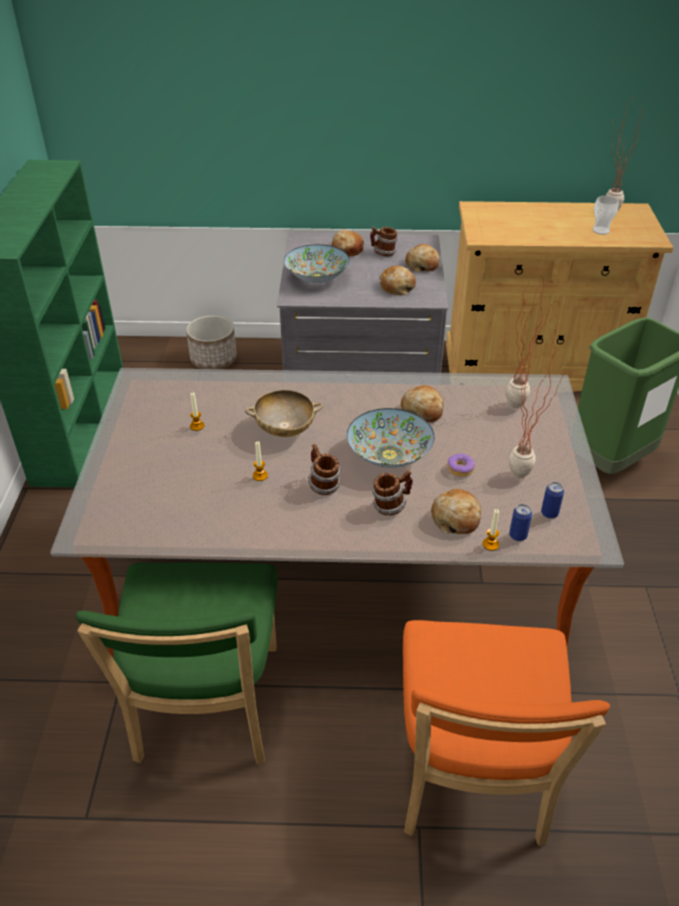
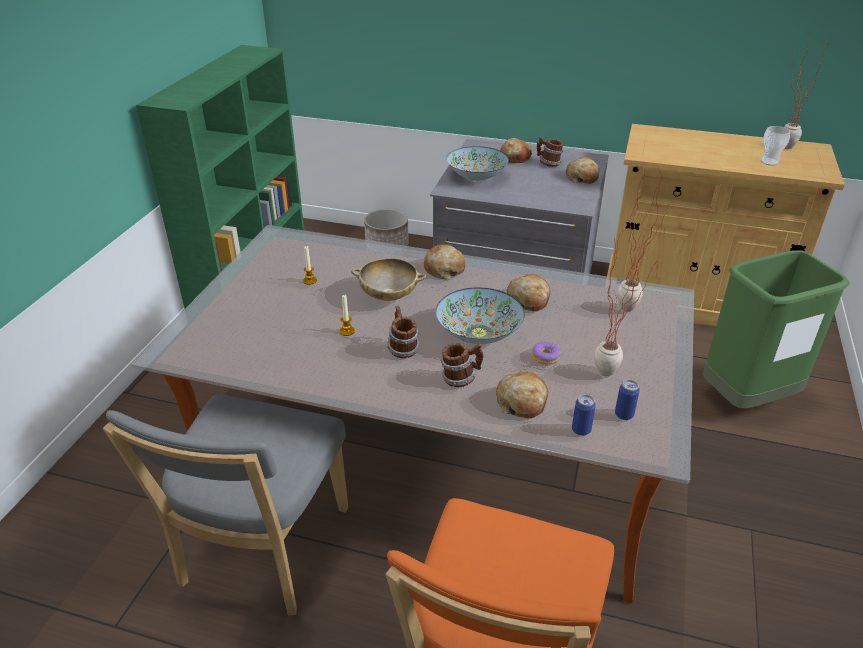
camera: 15 degrees right, 5 degrees down
green chair [75,562,277,764] -> grey chair [103,394,348,615]
bread [379,266,416,295] -> bread moved to [424,244,466,280]
candle [482,509,499,551] -> none

